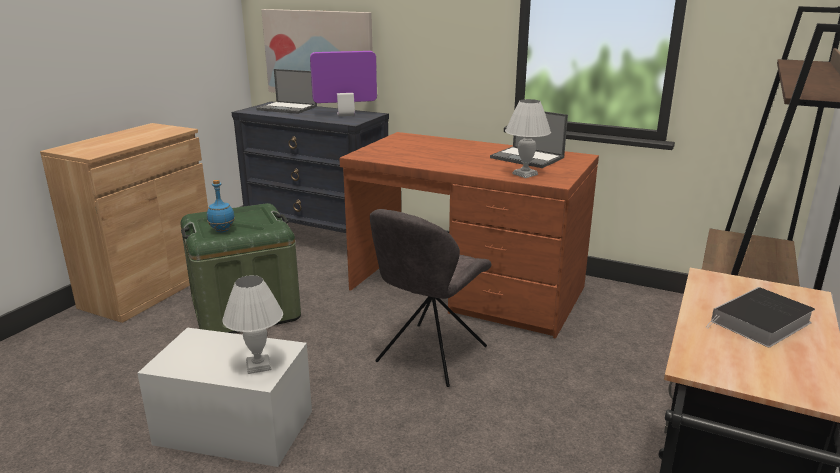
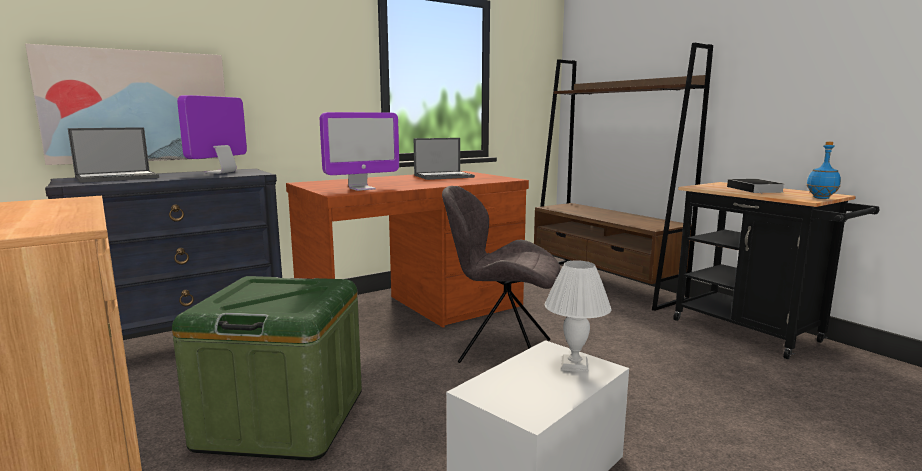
camera: 60 degrees left, 10 degrees down
blue bottle [207,180,235,233] -> blue bottle moved to [806,142,841,199]
grey chair [370,209,491,387] -> grey chair turned 135 degrees clockwise [442,186,560,363]
white table lamp [505,99,551,178] -> none
none -> monitor [320,112,399,191]

